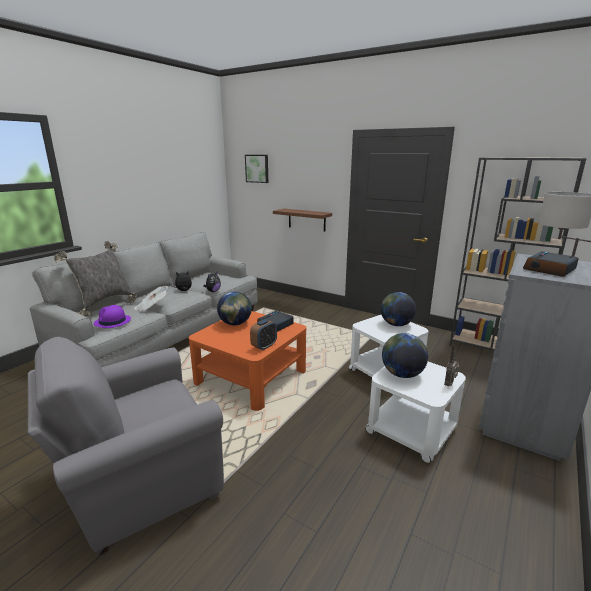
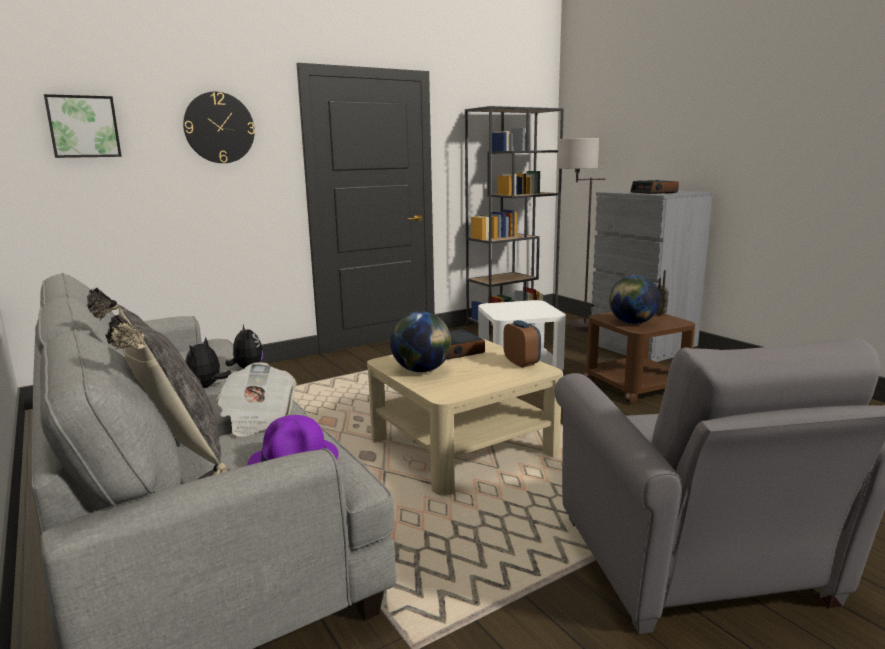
camera: 65 degrees left, 5 degrees down
orange coffee table [189,311,306,411] -> beige coffee table [367,339,563,495]
brown shelf [273,209,332,232] -> none
white side table [365,362,466,463] -> brown side table [584,312,695,404]
globe [381,292,416,326] -> none
none -> wall clock [183,92,255,163]

